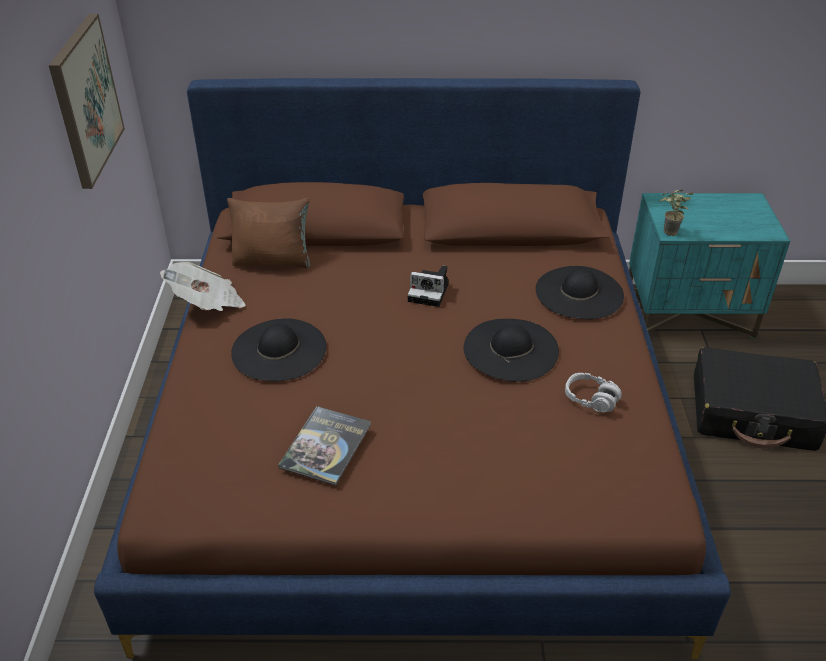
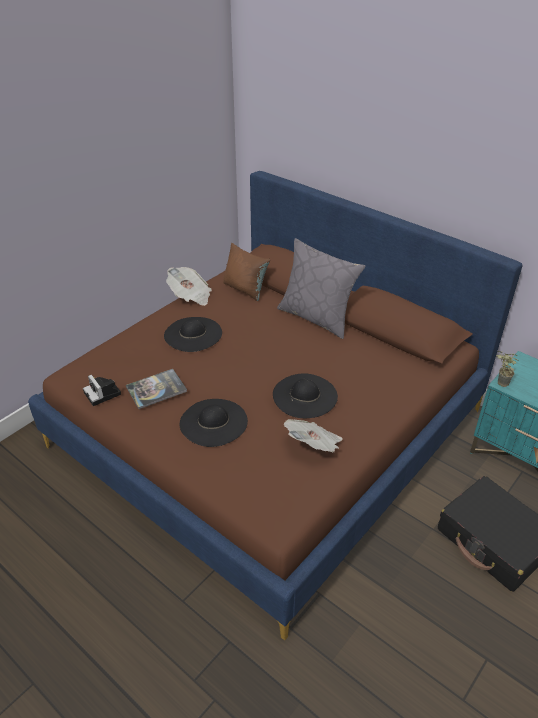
camera: 40 degrees right, 0 degrees up
picture [49,14,125,189] -> none
camera [407,265,449,307] -> camera moved to [83,374,121,406]
black hat [536,266,624,319] -> black hat moved to [180,399,248,447]
grey headphones [565,373,622,412] -> newspaper [284,419,343,453]
none -> grey pillow [277,238,365,339]

